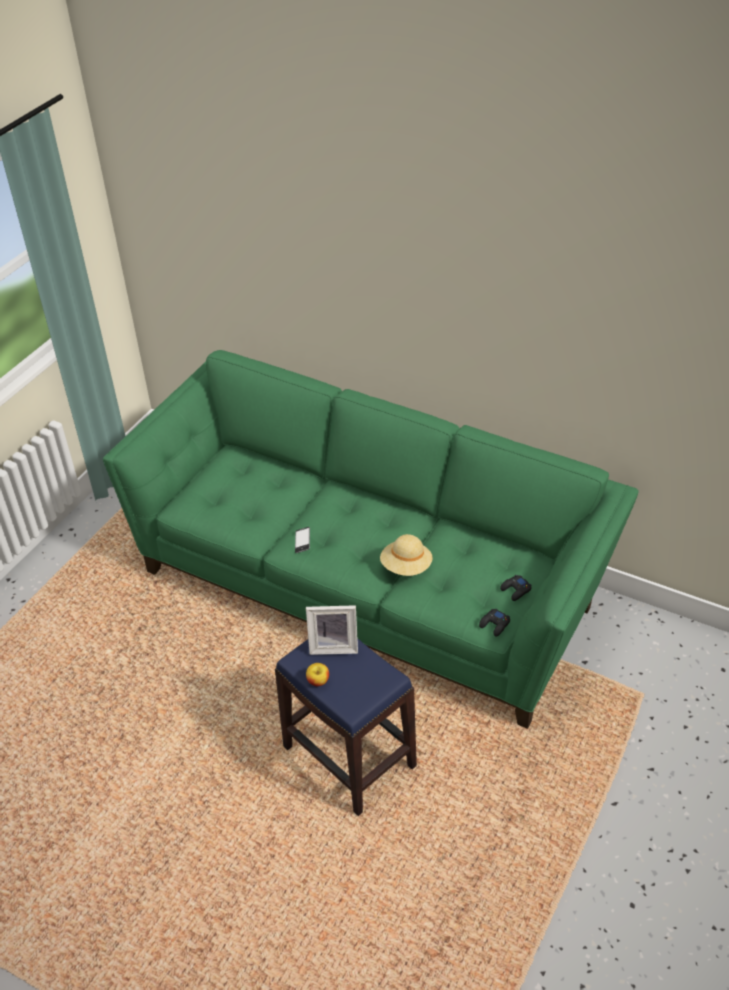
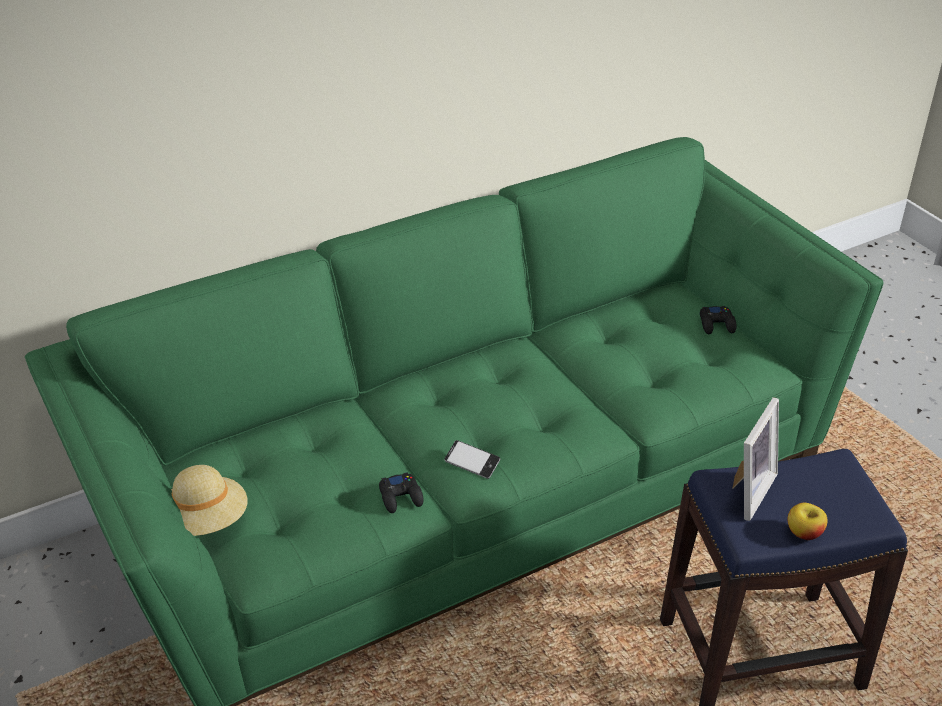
camera: 60 degrees left, 5 degrees down
beige hat [380,534,433,576] -> beige hat moved to [171,465,247,536]
black game controller [479,609,510,636] -> black game controller moved to [379,472,424,513]

